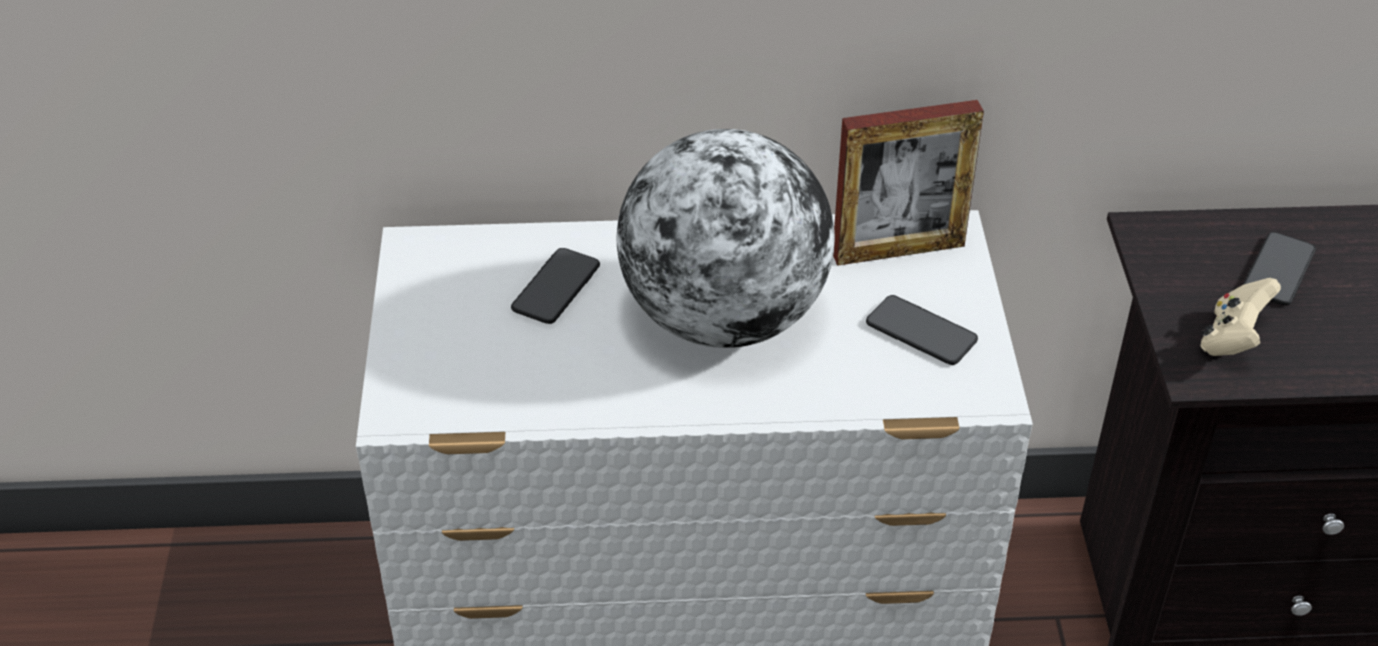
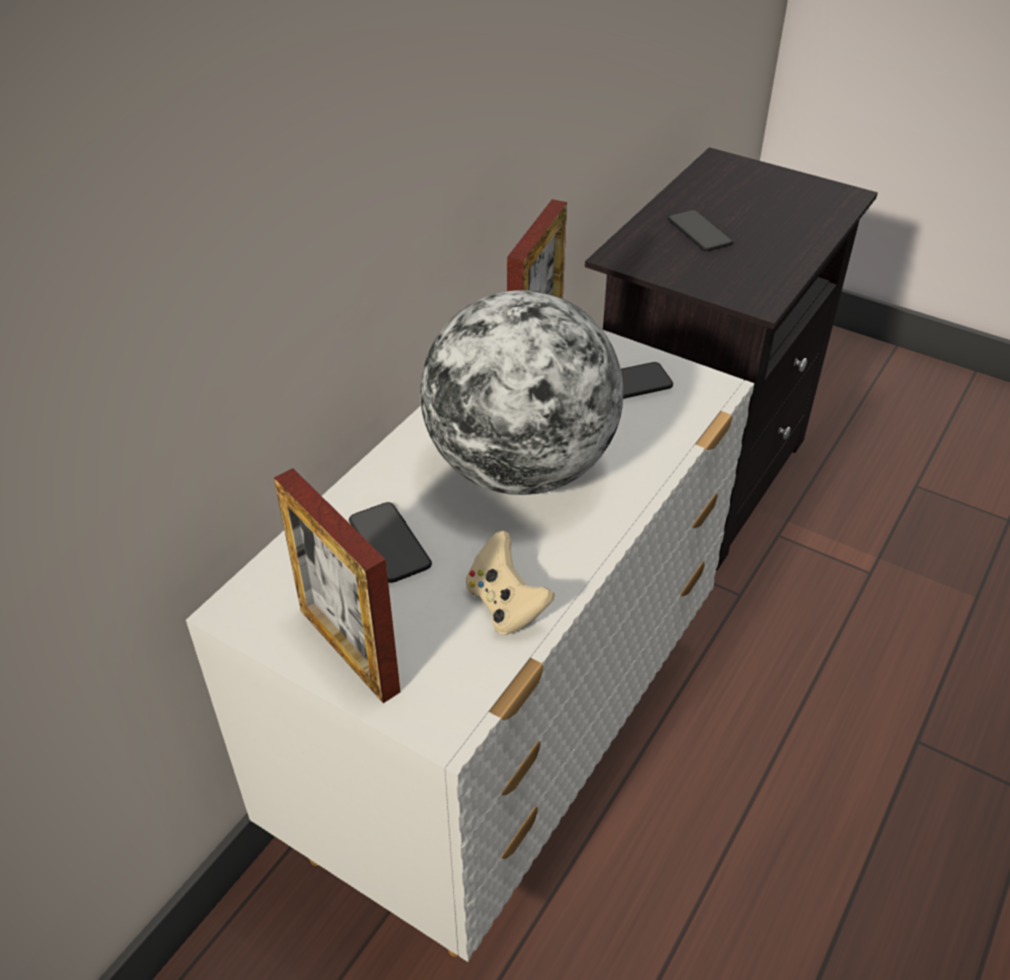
camera: 55 degrees left, 0 degrees up
beige game controller [1200,278,1281,356] -> beige game controller moved to [466,531,554,635]
none -> picture frame [274,468,401,703]

